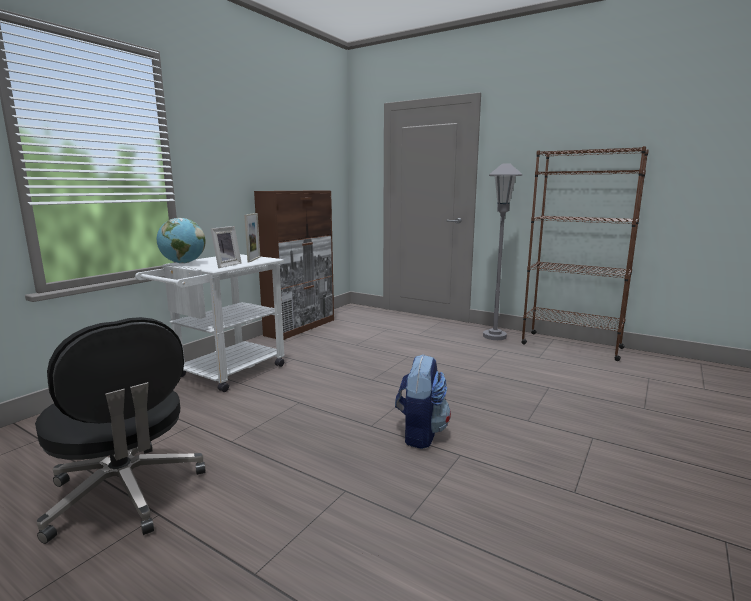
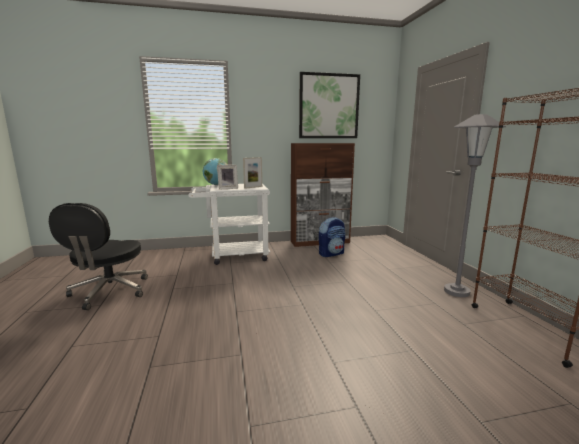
camera: 45 degrees right, 0 degrees up
backpack [395,354,451,449] -> backpack moved to [319,217,345,257]
none -> picture [299,72,360,138]

